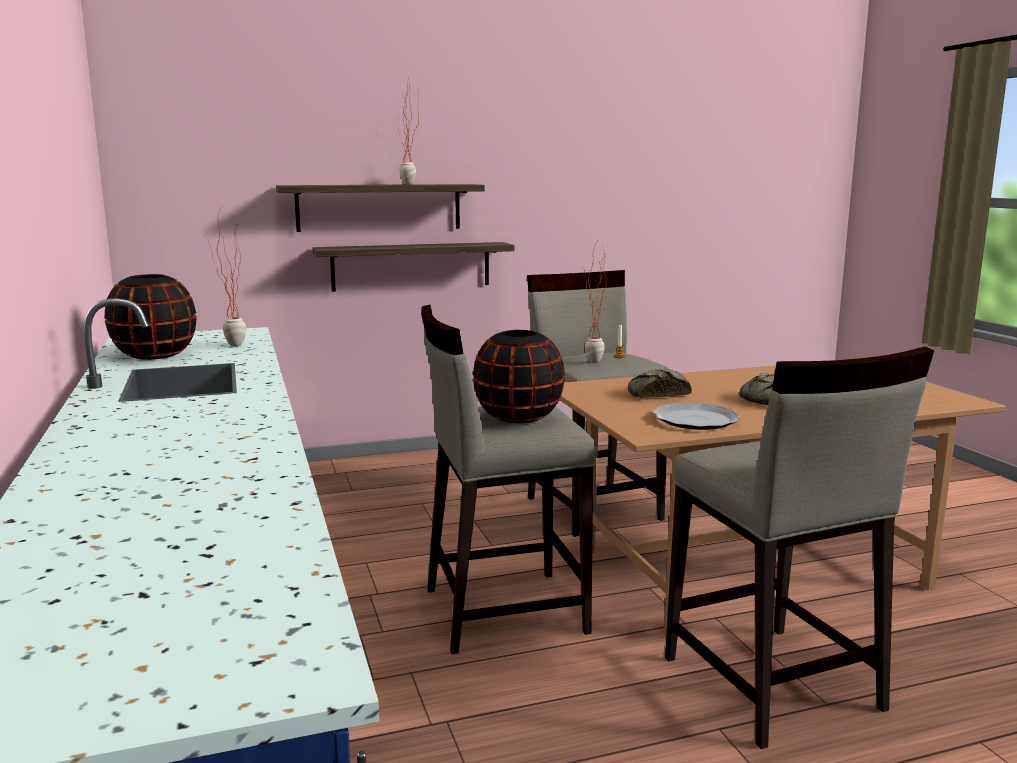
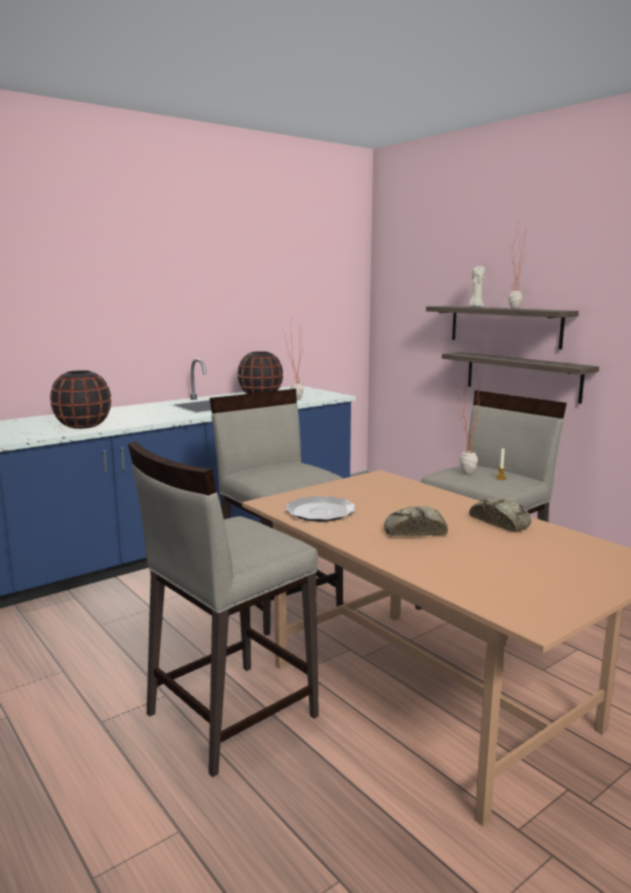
camera: 70 degrees right, 0 degrees up
black vase [473,330,565,423] -> black vase moved to [50,370,111,429]
bread [628,369,692,398] -> bread moved to [469,499,531,532]
none -> beige candle [468,266,485,308]

